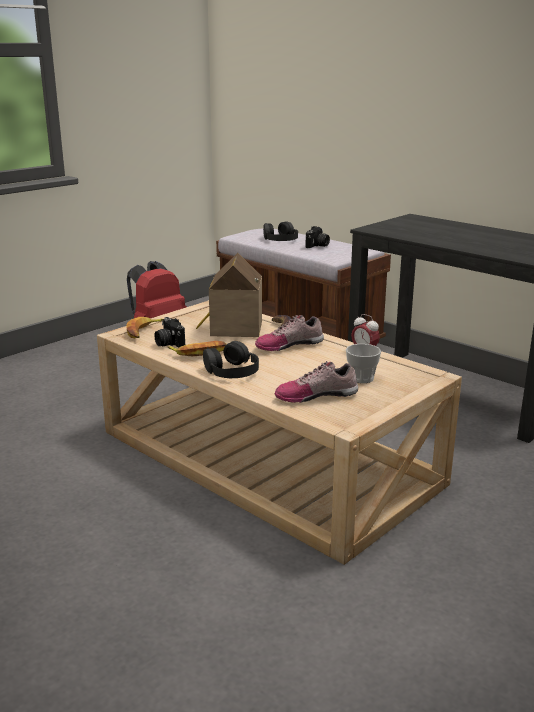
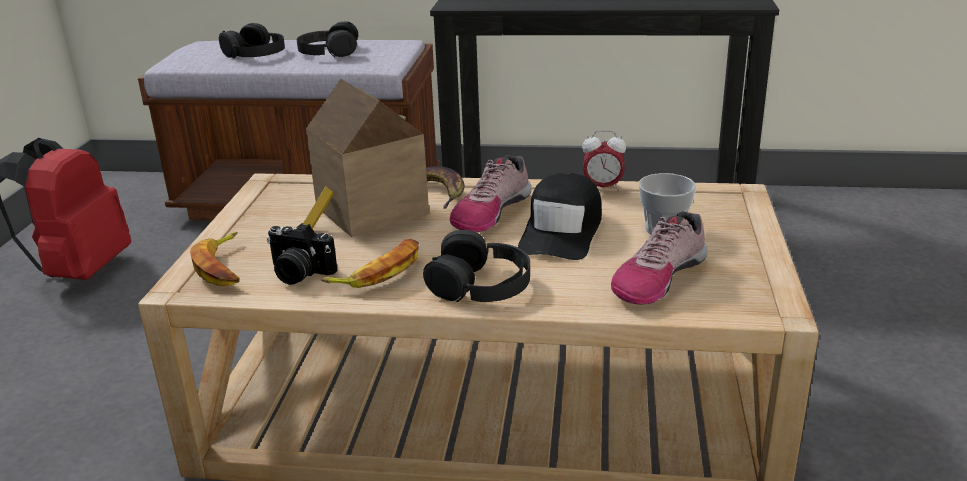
camera: 35 degrees left, 5 degrees up
camera [306,226,330,248] -> black headphones [297,21,358,57]
none -> black cap [518,173,602,260]

